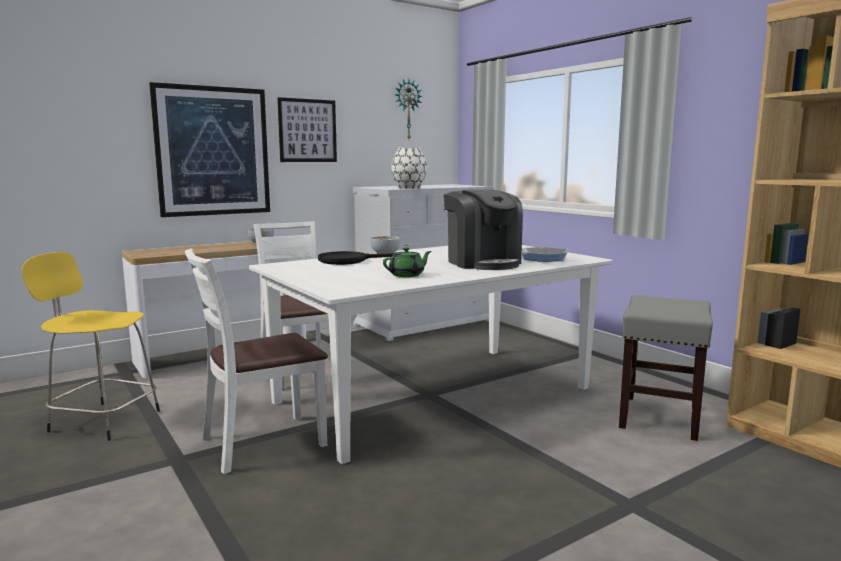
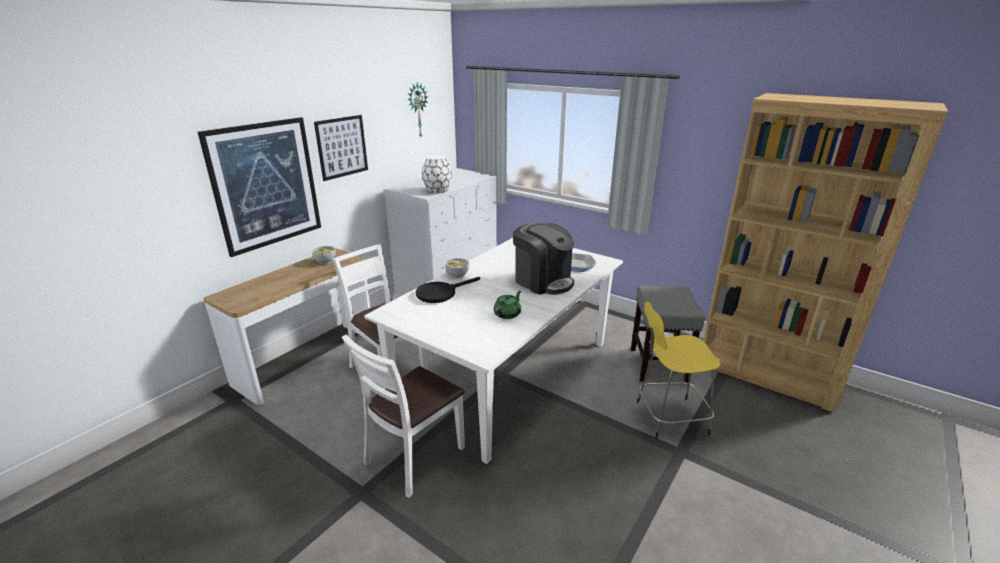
camera: 20 degrees left, 15 degrees up
yellow stool [21,252,160,441] -> yellow stool moved to [637,302,721,439]

